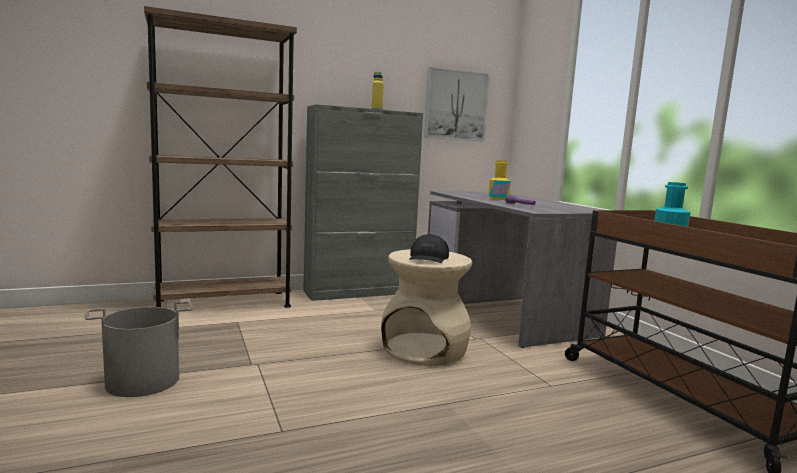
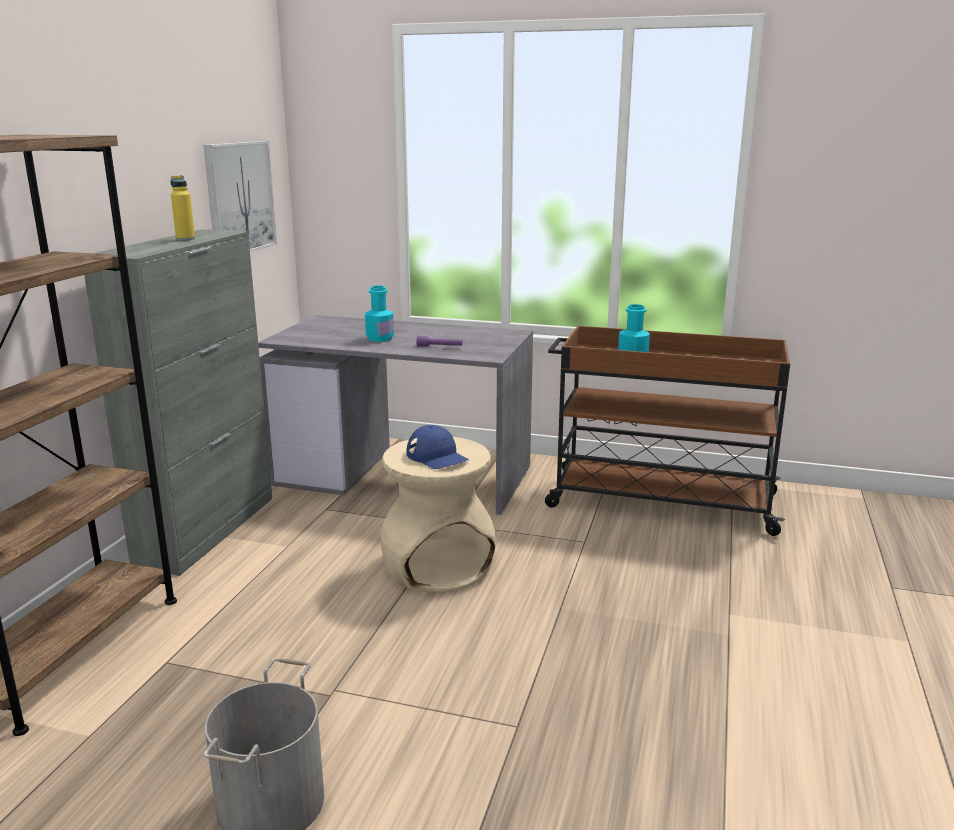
camera: 50 degrees left, 10 degrees up
black cap [409,234,449,263] -> blue cap [406,425,469,469]
yellow bottle [488,160,511,200] -> turquoise bottle [365,286,394,342]

